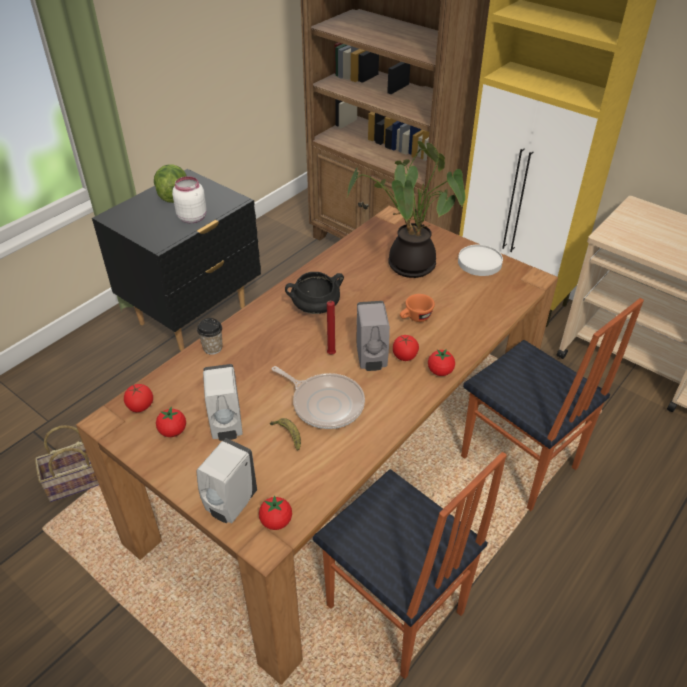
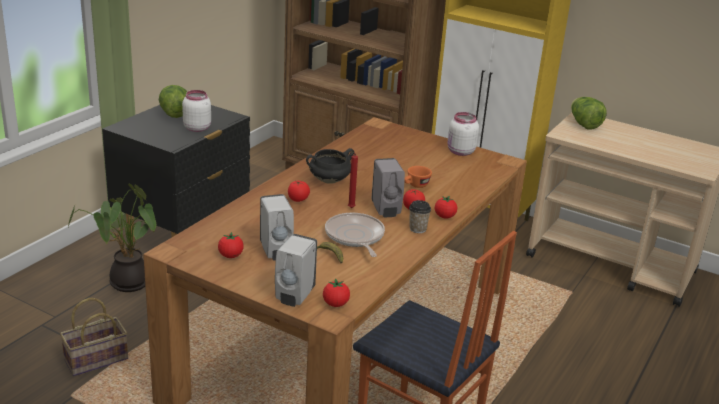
camera: 10 degrees left, 15 degrees down
tomato [124,384,153,412] -> tomato moved to [288,181,310,202]
cup [197,318,223,355] -> cup moved to [409,200,431,233]
frying pan [272,366,365,429] -> frying pan turned 135 degrees counterclockwise [325,213,385,257]
potted plant [347,141,466,278] -> potted plant moved to [68,184,156,292]
white plate [458,245,503,276] -> white jar [448,112,479,156]
chair [461,298,644,511] -> none
none -> lettuce [571,97,607,130]

